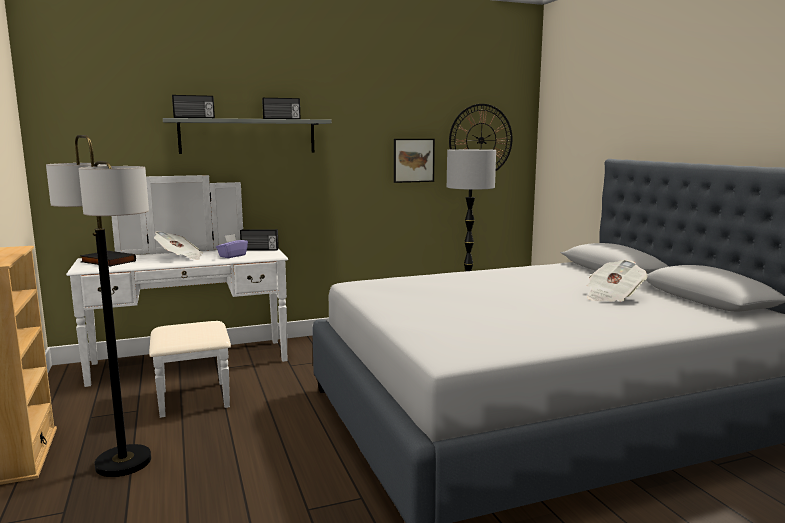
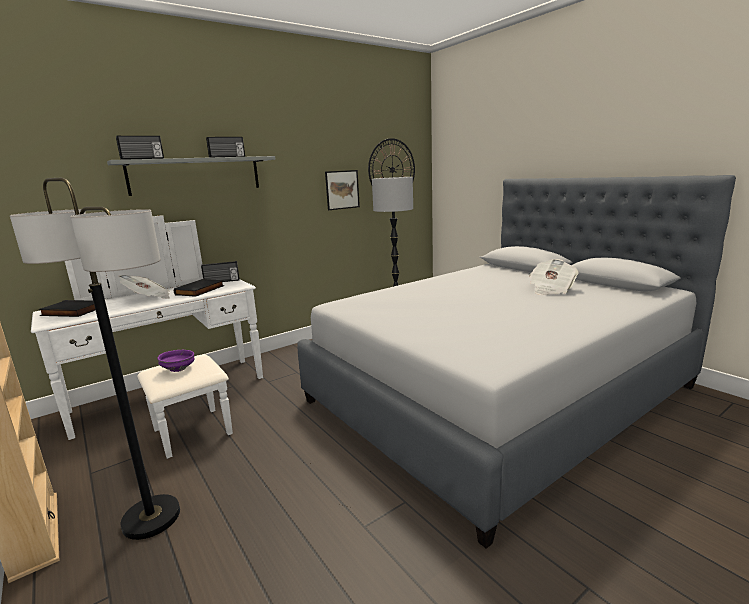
camera: 15 degrees left, 5 degrees up
purple tissue box [216,234,248,258] -> black book [174,279,224,297]
none -> purple bowl [157,350,194,372]

